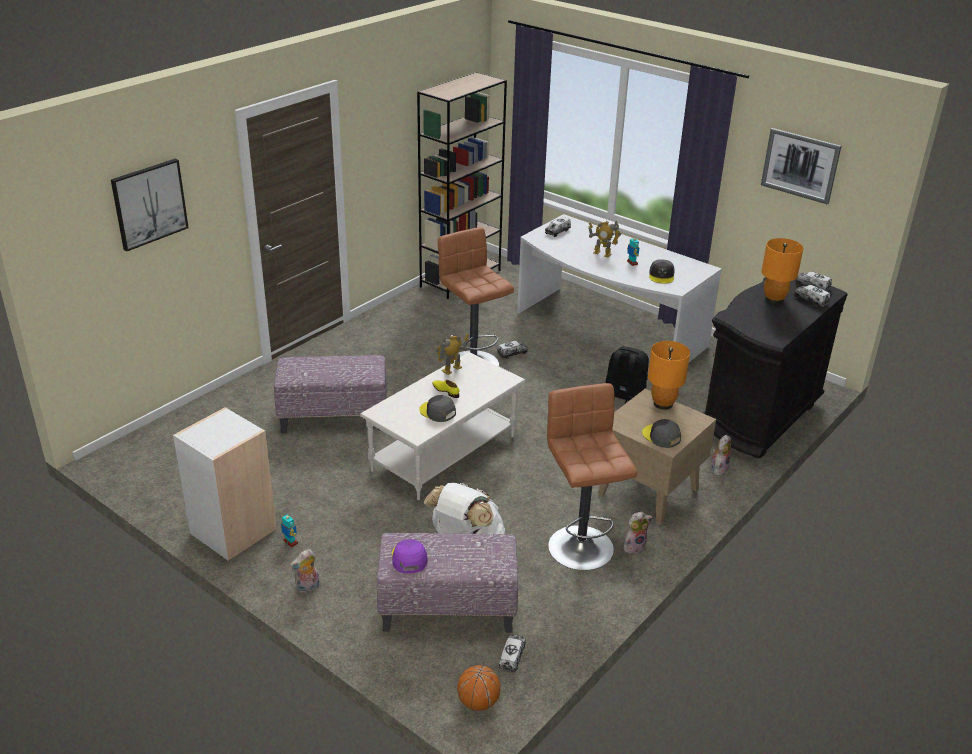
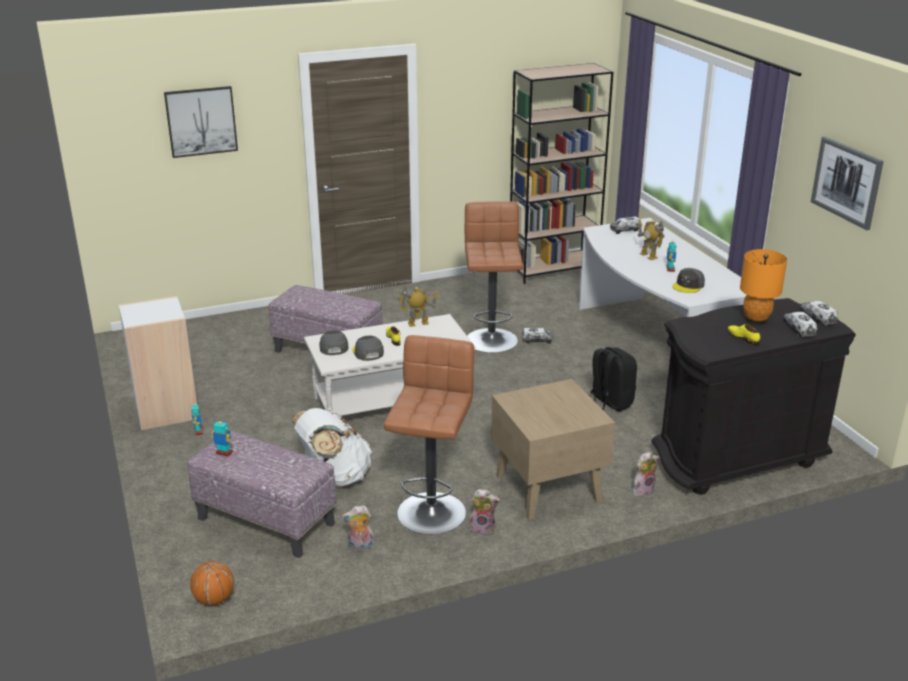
camera: 30 degrees right, 5 degrees down
plush toy [289,549,320,593] -> plush toy moved to [342,505,374,551]
purple cap [392,539,427,573] -> toy robot [211,418,233,457]
toy truck [498,634,526,673] -> none
grey cap [642,419,681,448] -> grey cap moved to [319,331,348,355]
orange table lamp [648,341,690,410] -> none
none -> yellow shoe [728,324,760,346]

